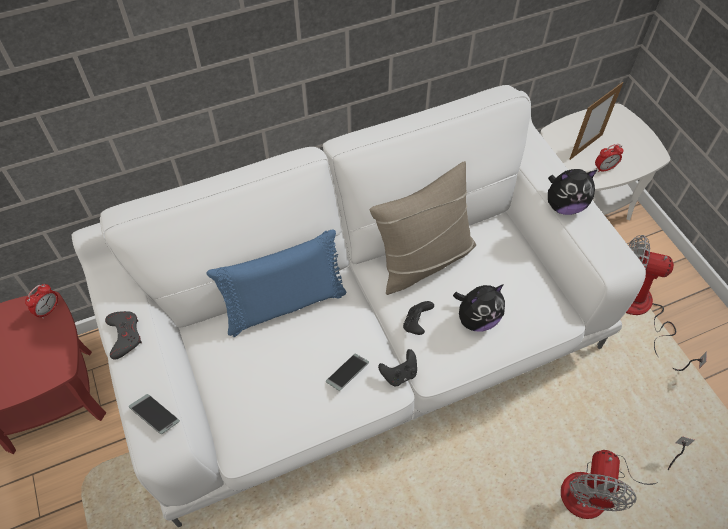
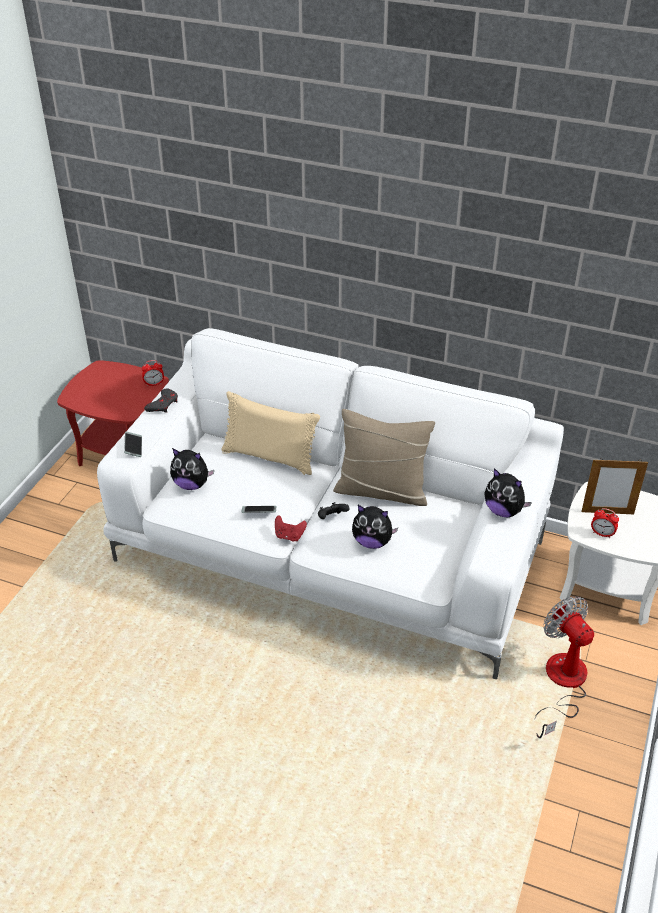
camera: 45 degrees right, 15 degrees down
blue pillow [206,229,346,338] -> beige pillow [221,391,320,475]
black game controller [378,349,417,386] -> red game controller [275,515,307,541]
fan [561,436,695,519] -> none
none -> plush toy [170,448,214,490]

